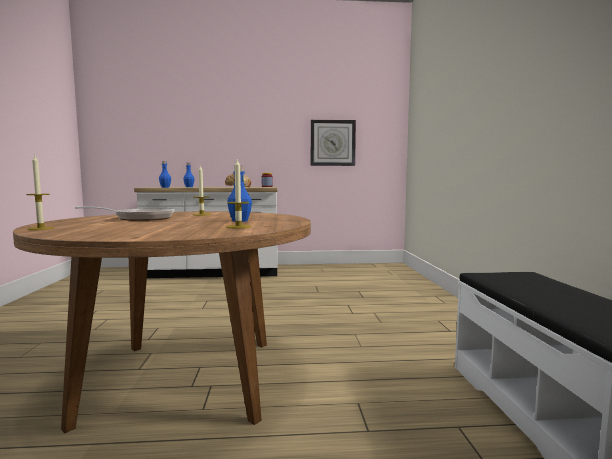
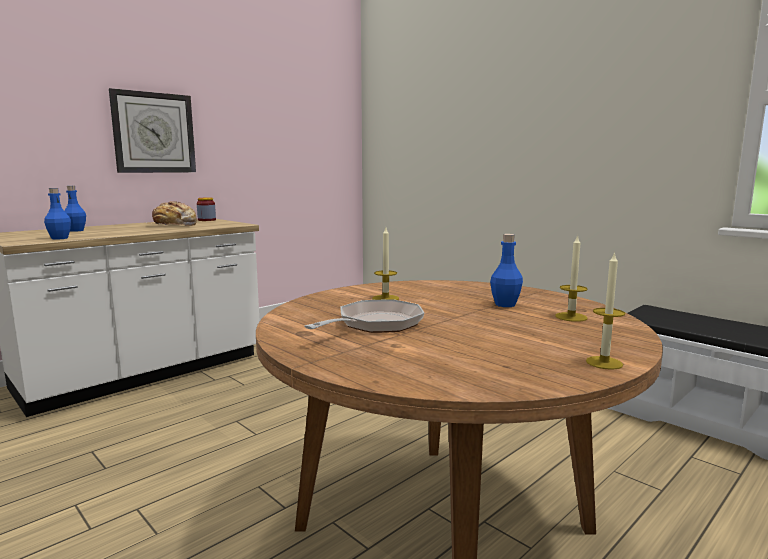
camera: 40 degrees left, 5 degrees up
candle [26,156,54,230] -> candle moved to [586,252,625,370]
wall clock [311,120,356,166] -> wall clock moved to [109,88,196,173]

